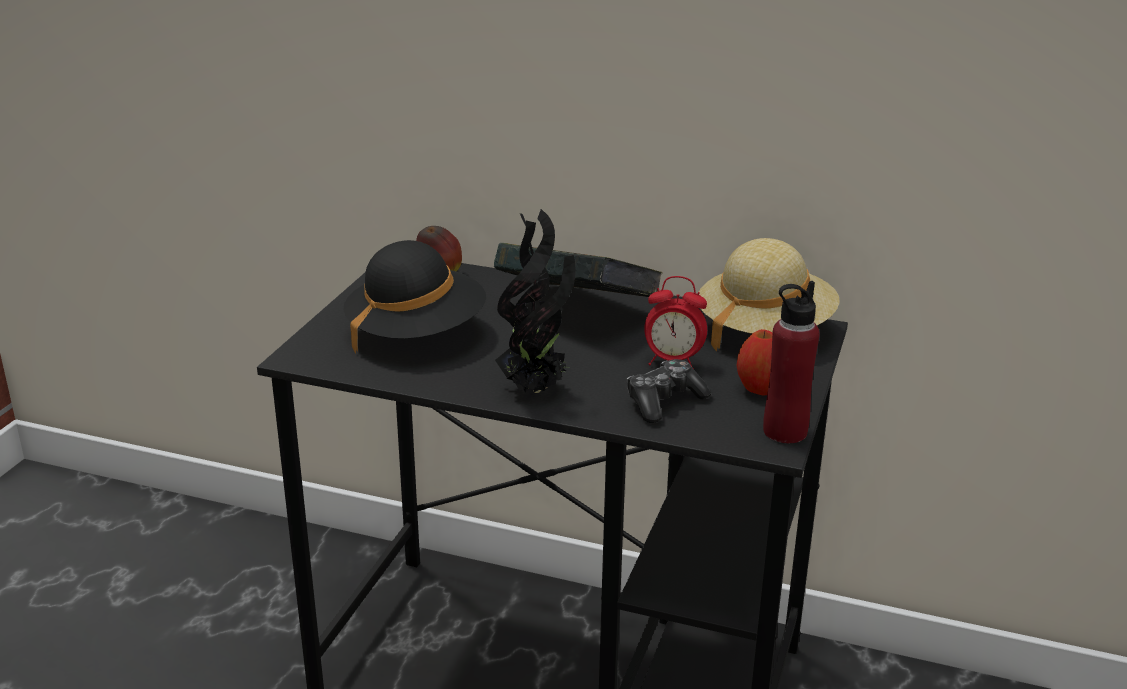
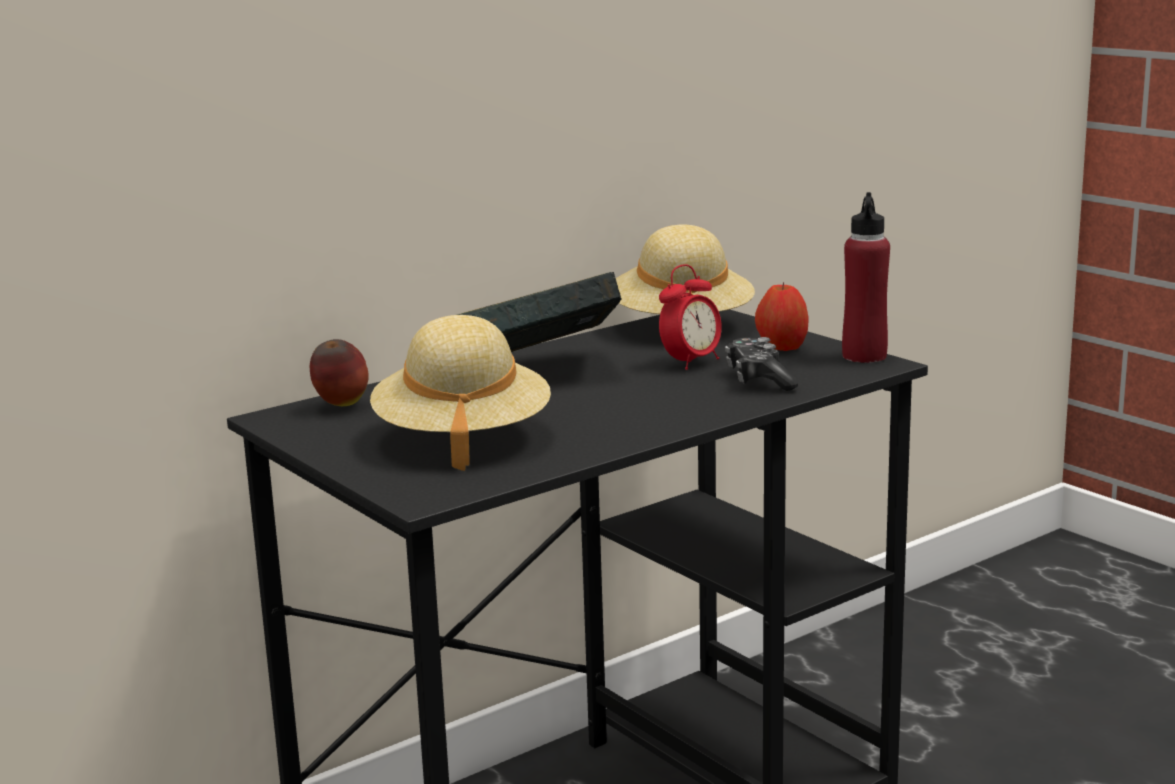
camera: 55 degrees left, 10 degrees down
black hat [343,240,486,354] -> beige hat [370,315,551,471]
potted plant [495,209,576,393] -> none

